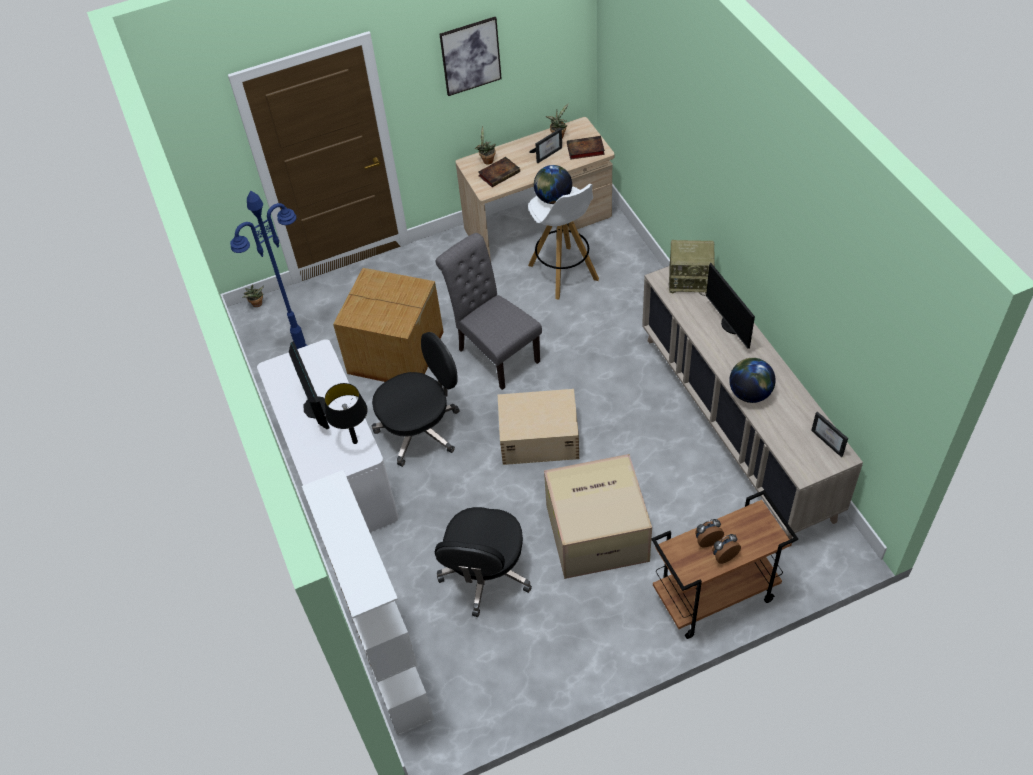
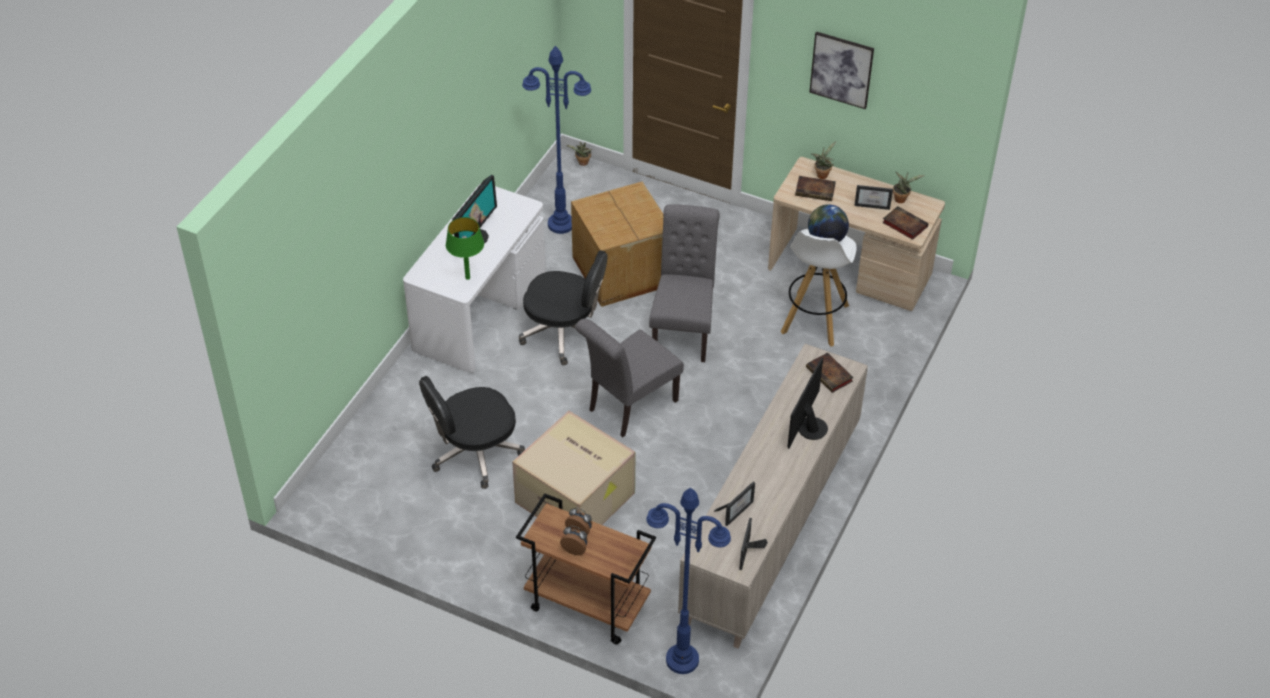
camera: 45 degrees right, 5 degrees down
white bookcase [302,470,434,736] -> none
black table lamp [325,383,368,444] -> green table lamp [446,217,484,280]
beige storage box [498,389,579,465] -> grey chair [575,318,684,437]
radio [669,240,715,296] -> book [806,352,854,393]
globe [729,358,776,403] -> none
none -> blue floor lamp [647,488,731,674]
none -> picture frame [714,482,755,526]

